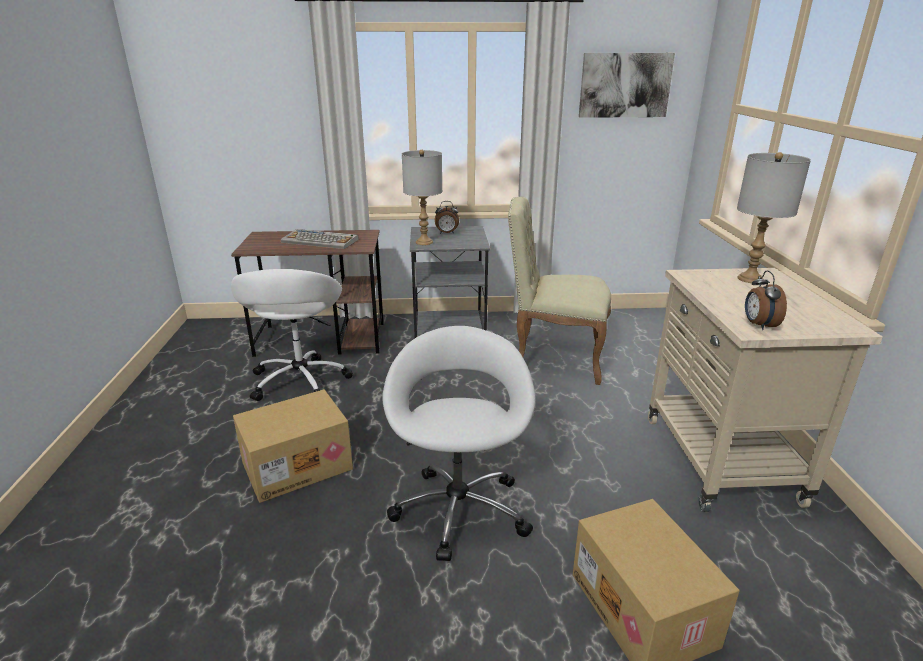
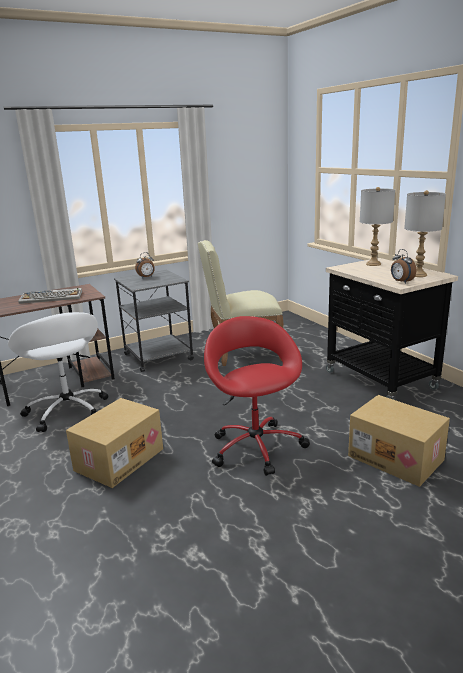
camera: 25 degrees left, 5 degrees down
white office chair [382,326,536,561] -> red office chair [204,316,310,476]
grey table lamp [402,150,442,245] -> grey table lamp moved to [404,190,446,277]
picture [579,53,675,118] -> none
beige cart [648,268,883,512] -> black cart [326,258,458,400]

